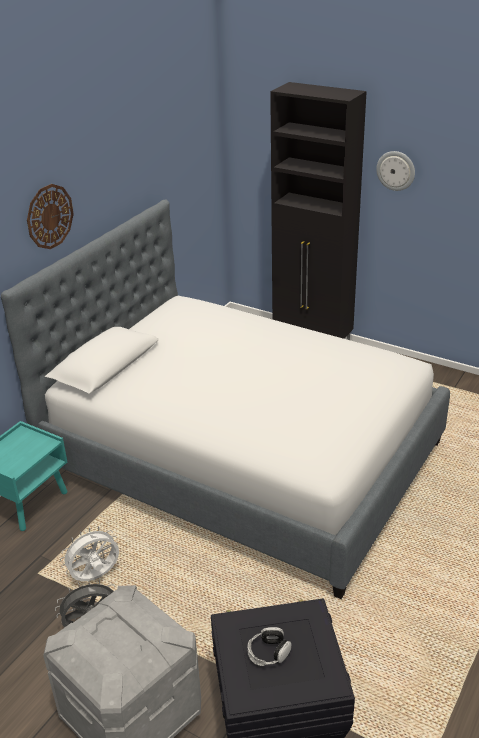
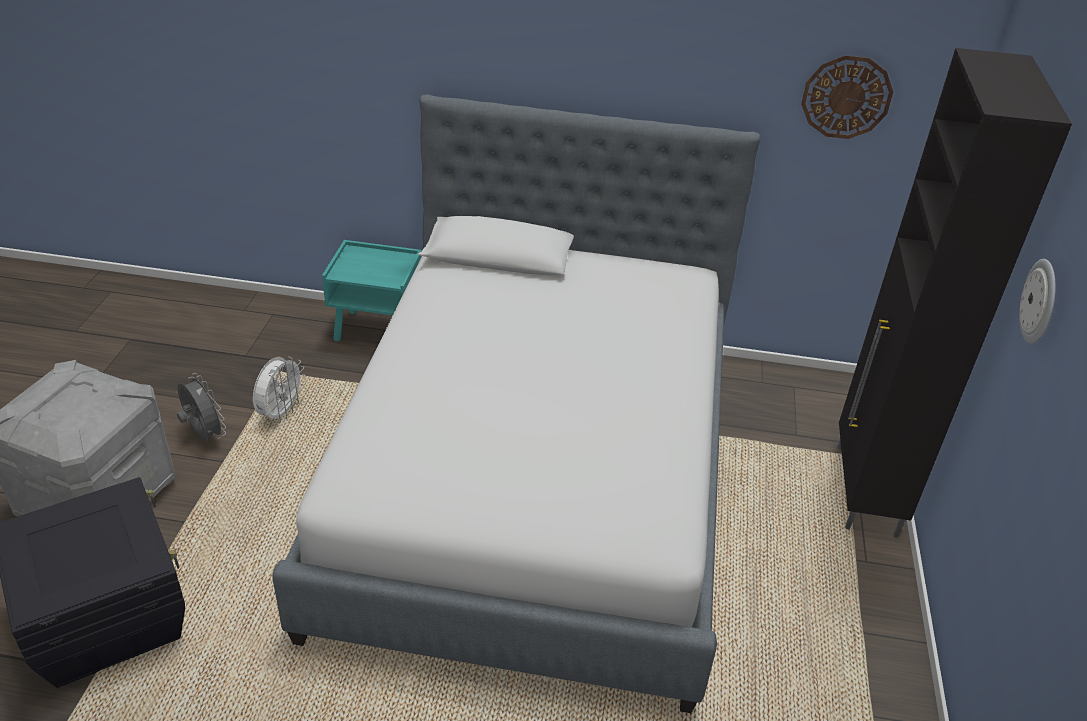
camera: 65 degrees right, 5 degrees up
wall clock [27,184,74,249] -> wall clock moved to [801,55,893,139]
white fan [60,526,119,581] -> white fan turned 75 degrees clockwise [253,356,305,423]
headphones [247,627,292,666] -> none

